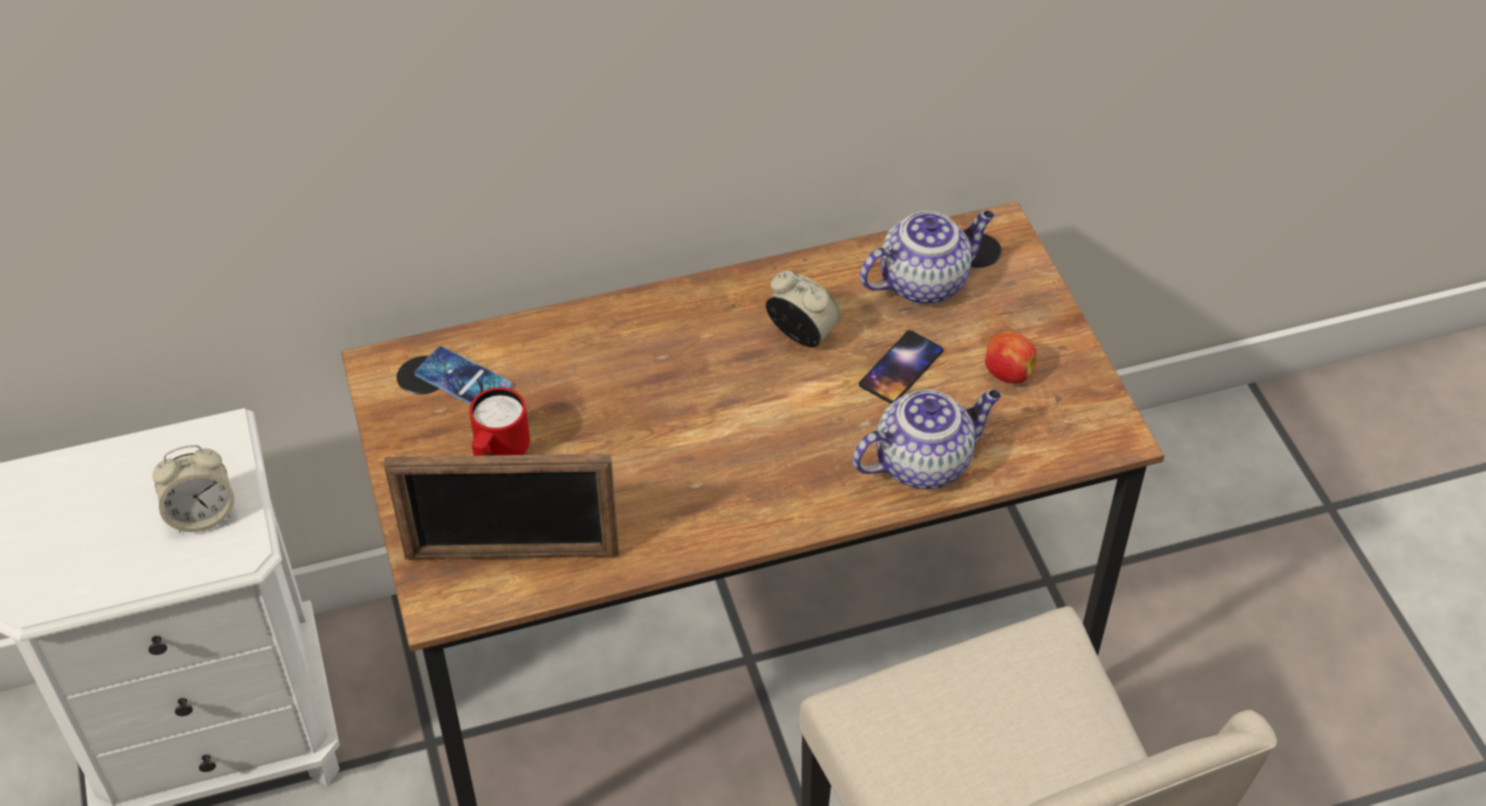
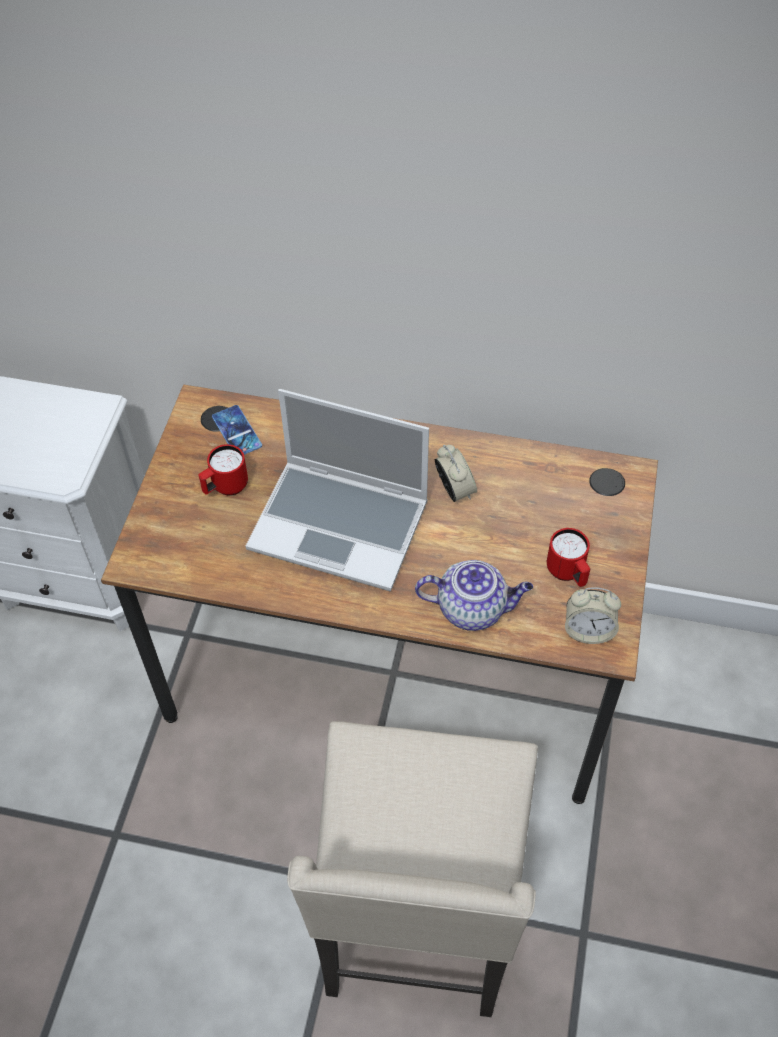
camera: 30 degrees right, 5 degrees up
alarm clock [152,445,234,533] -> alarm clock moved to [565,587,621,644]
picture frame [384,454,619,560] -> none
phone [859,330,943,404] -> none
teapot [860,211,994,305] -> none
apple [985,331,1037,384] -> red mug [547,528,590,587]
none -> laptop [246,389,429,591]

